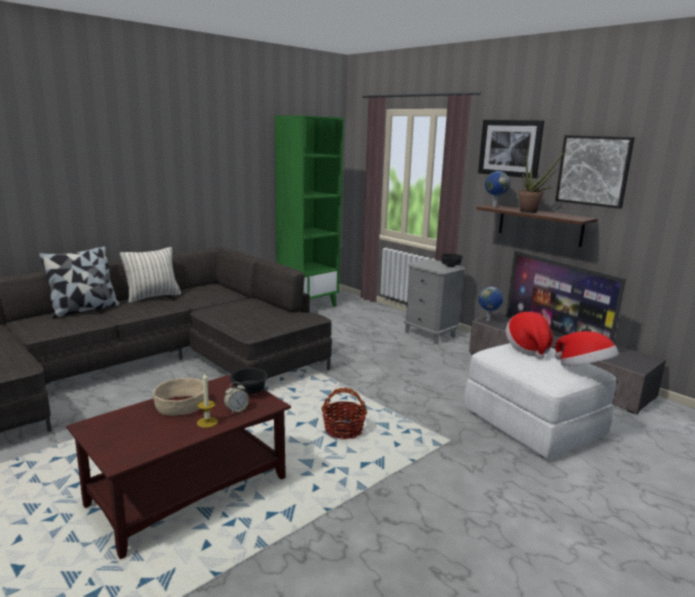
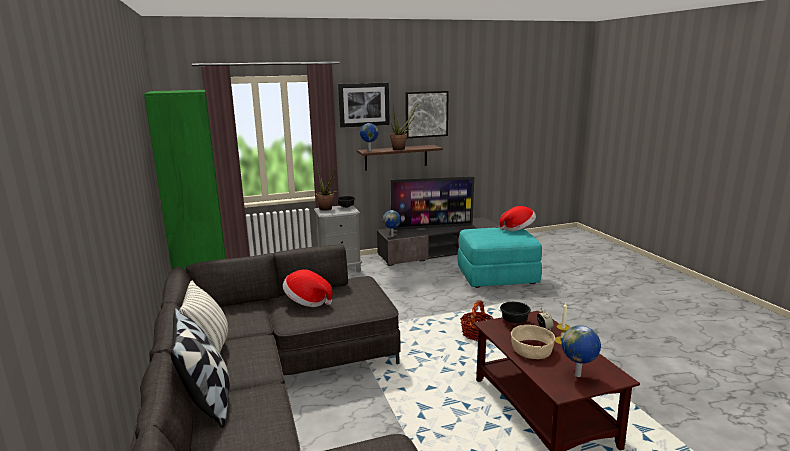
camera: 65 degrees left, 0 degrees up
white ottoman [465,343,616,459] -> turquoise ottoman [457,227,542,288]
hat [506,312,553,359] -> hat moved to [283,269,332,307]
none -> potted plant [316,165,337,211]
none -> globe [562,325,601,377]

